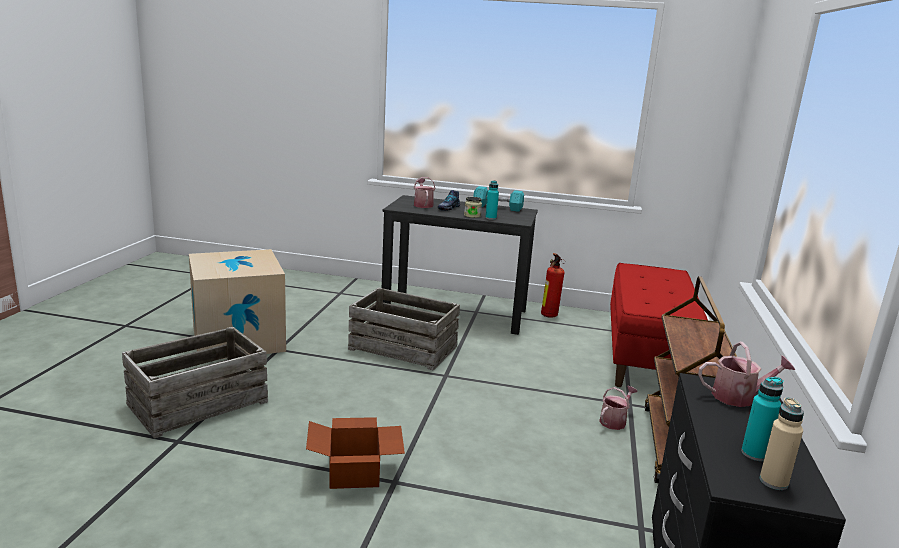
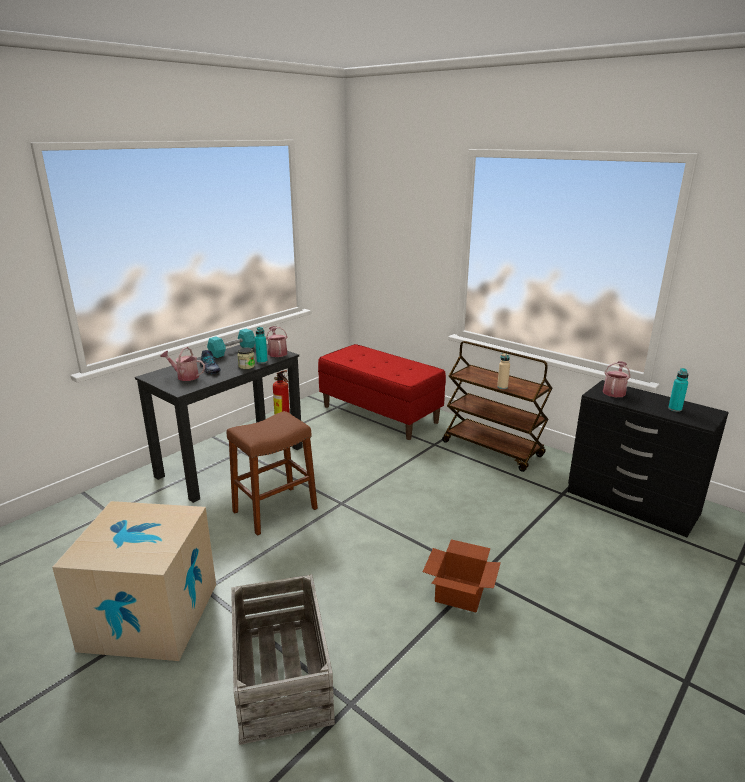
camera: 60 degrees left, 5 degrees up
crate [348,288,460,370] -> brown stool [227,411,318,536]
watering can [599,386,637,430] -> watering can moved to [266,326,287,357]
beige bottle [760,397,804,490] -> beige bottle moved to [497,353,510,389]

